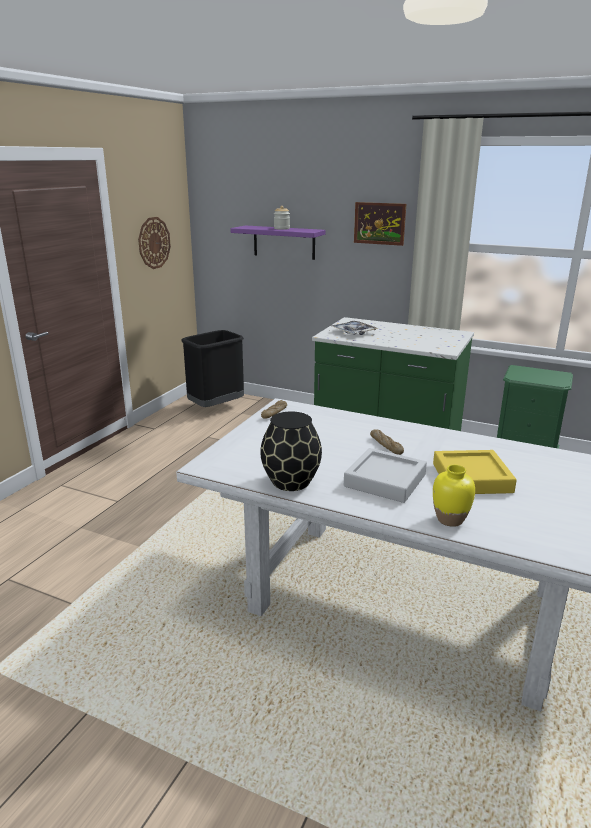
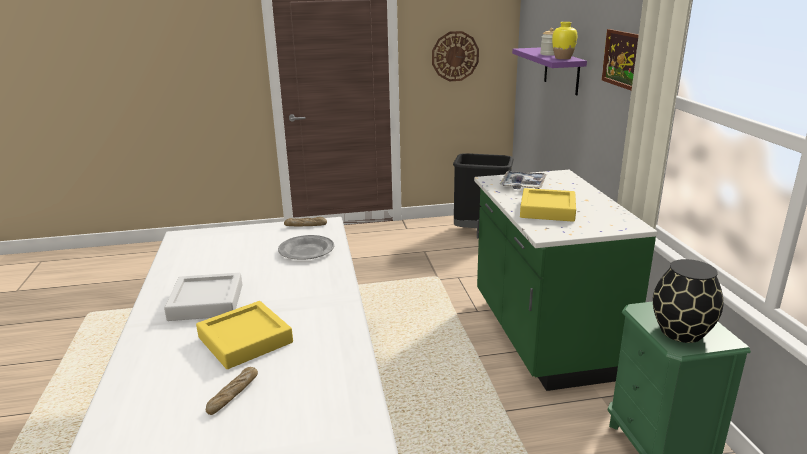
camera: 55 degrees right, 0 degrees up
black vase [260,411,322,491] -> black vase moved to [653,259,723,343]
bread [370,429,404,455] -> bread moved to [206,367,258,415]
yellow vase [433,465,475,527] -> yellow vase moved to [552,22,577,59]
none -> grey plate [278,235,334,260]
none -> yellow tray [520,188,576,222]

